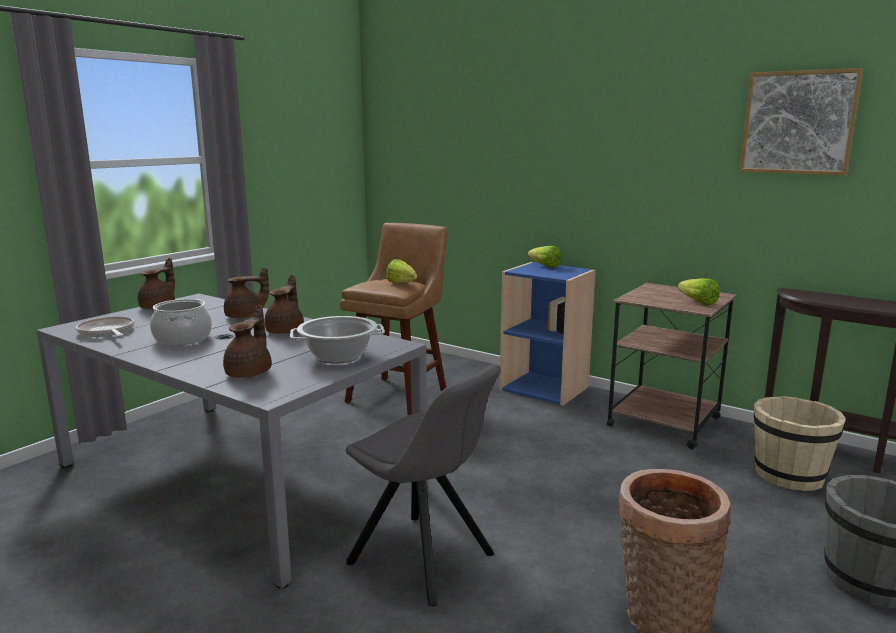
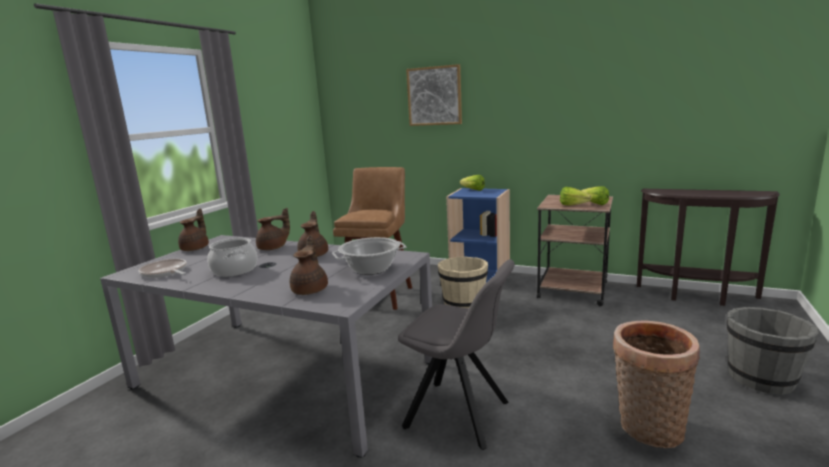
camera: 10 degrees left, 0 degrees up
lettuce [386,259,417,283] -> lettuce moved to [560,187,592,205]
picture [739,68,863,176] -> picture moved to [406,64,462,126]
beige bucket [753,396,846,491] -> beige bucket moved to [438,257,488,308]

